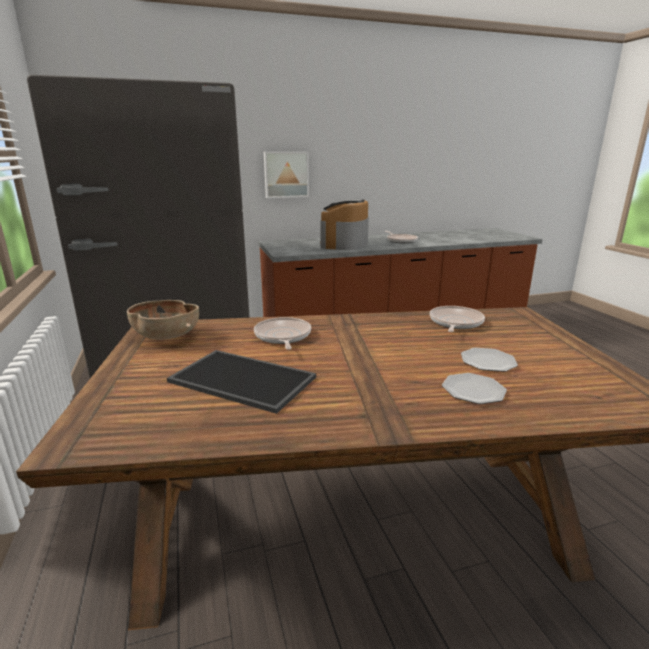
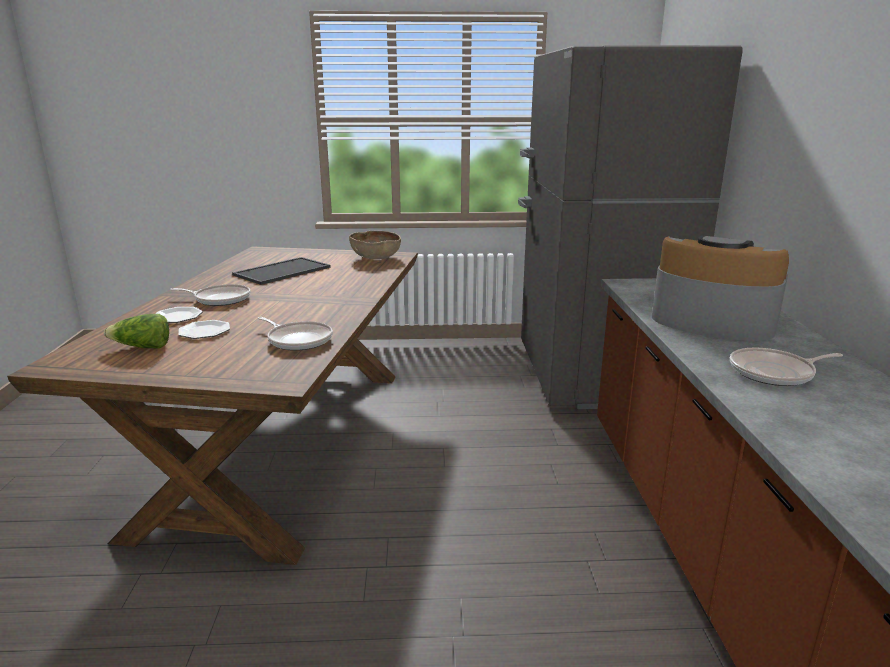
camera: 105 degrees right, 0 degrees up
frying pan [254,317,311,350] -> frying pan moved to [170,284,250,306]
picture [264,152,309,198] -> none
none -> lettuce [104,314,169,348]

